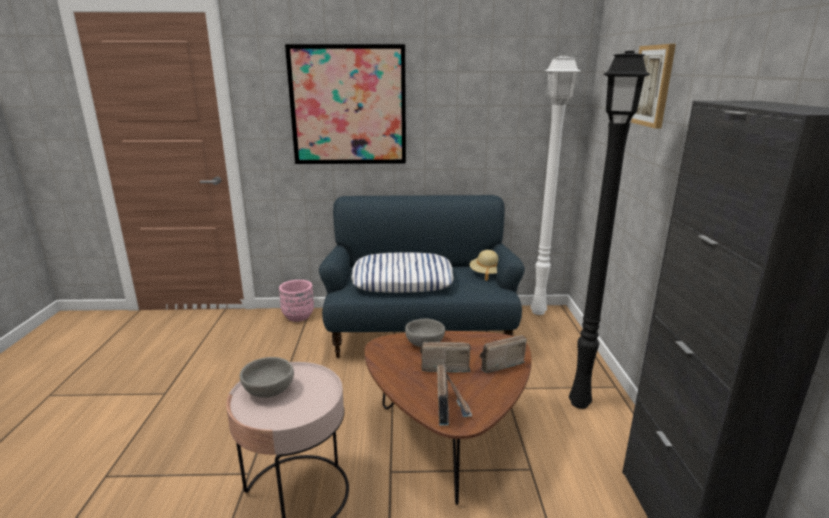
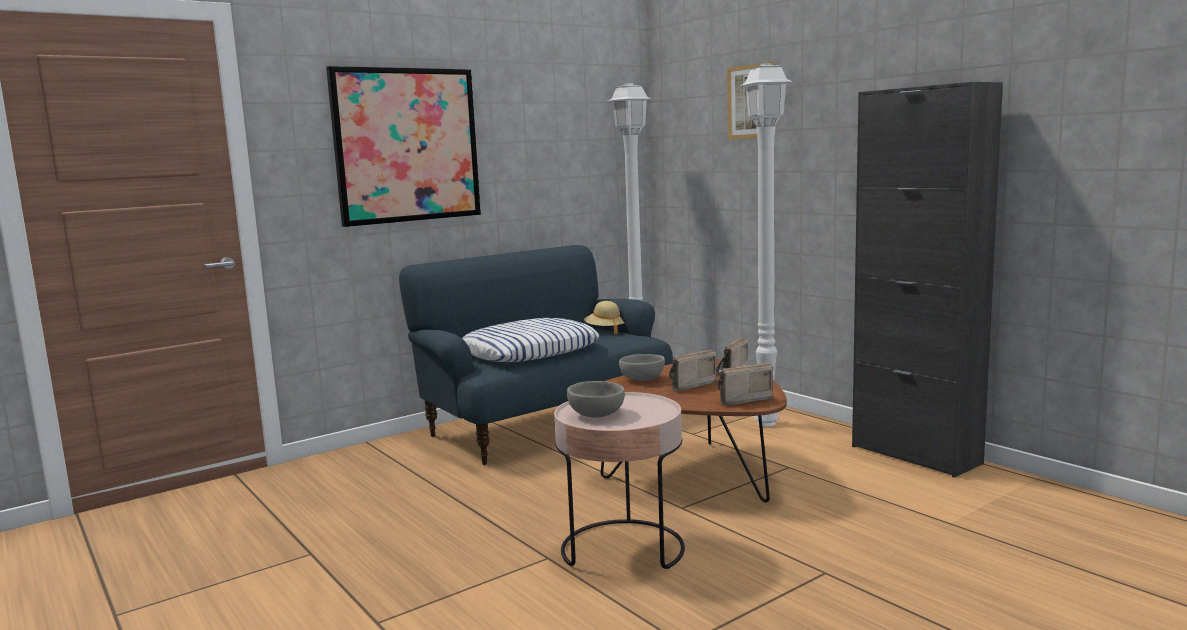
camera: 35 degrees left, 10 degrees down
pink planter [279,280,314,322] -> none
radio [437,364,472,426] -> radio turned 75 degrees counterclockwise [718,363,774,406]
black floor lamp [569,51,650,409] -> white floor lamp [740,63,792,426]

